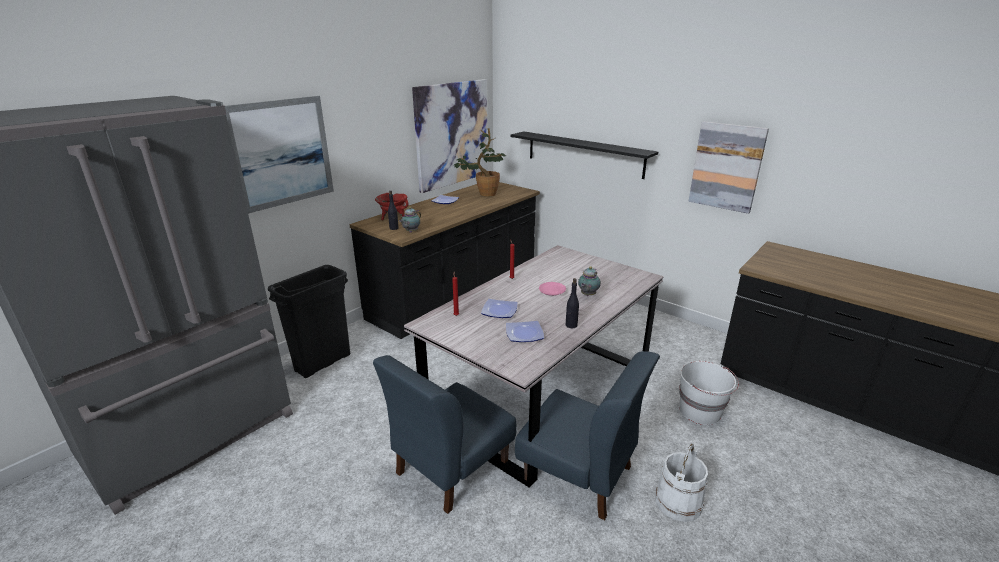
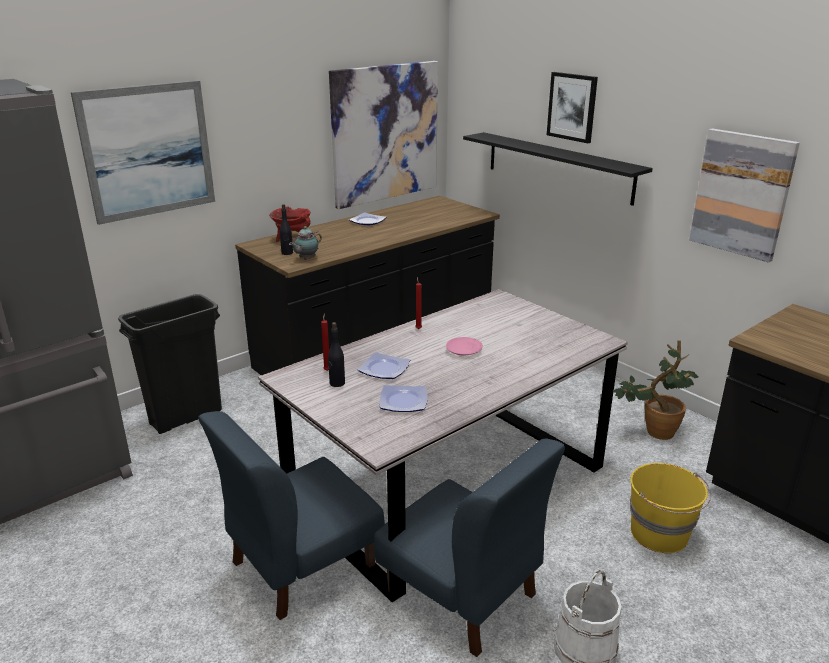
camera: 10 degrees right, 0 degrees up
potted plant [454,128,506,197] -> potted plant moved to [614,340,699,440]
black bottle [566,278,579,328] -> black bottle moved to [328,322,345,387]
teapot [578,266,601,296] -> none
white bucket [679,361,739,425] -> yellow bucket [630,463,711,553]
none -> picture [547,72,598,143]

